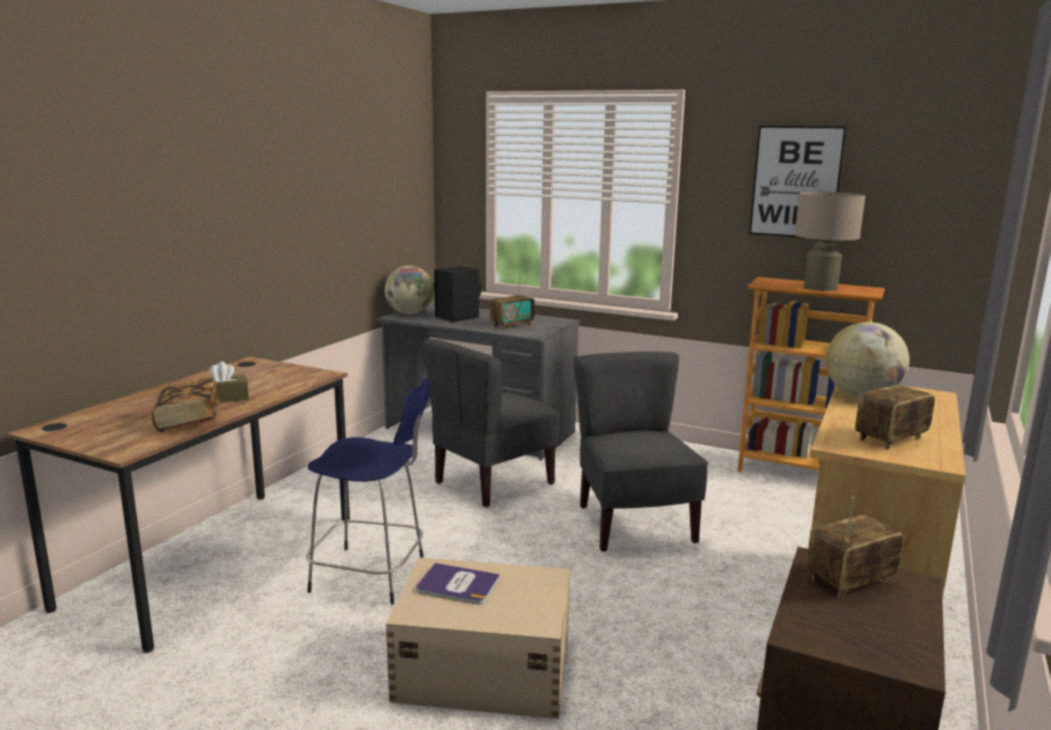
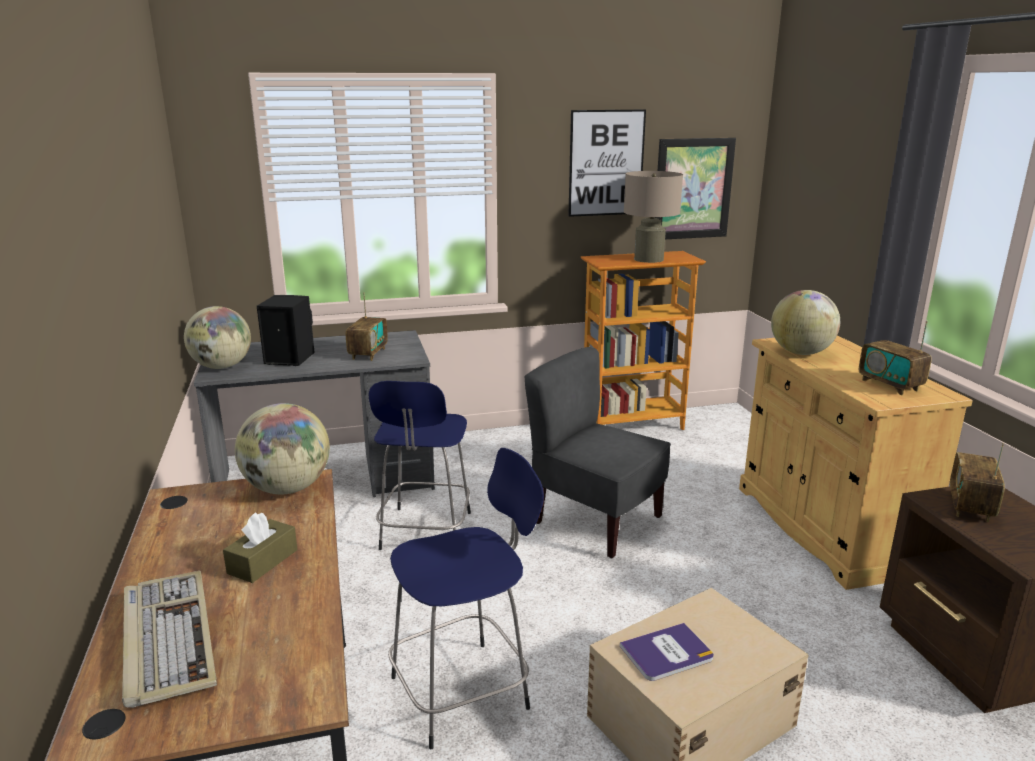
camera: 40 degrees left, 5 degrees up
book [152,380,220,432] -> none
grey chair [423,339,559,507] -> blue stool [369,381,471,550]
radio [855,360,935,450] -> radio turned 45 degrees counterclockwise [859,321,932,395]
none -> keyboard [122,571,217,708]
none -> globe [235,403,330,494]
none -> picture [655,138,736,239]

